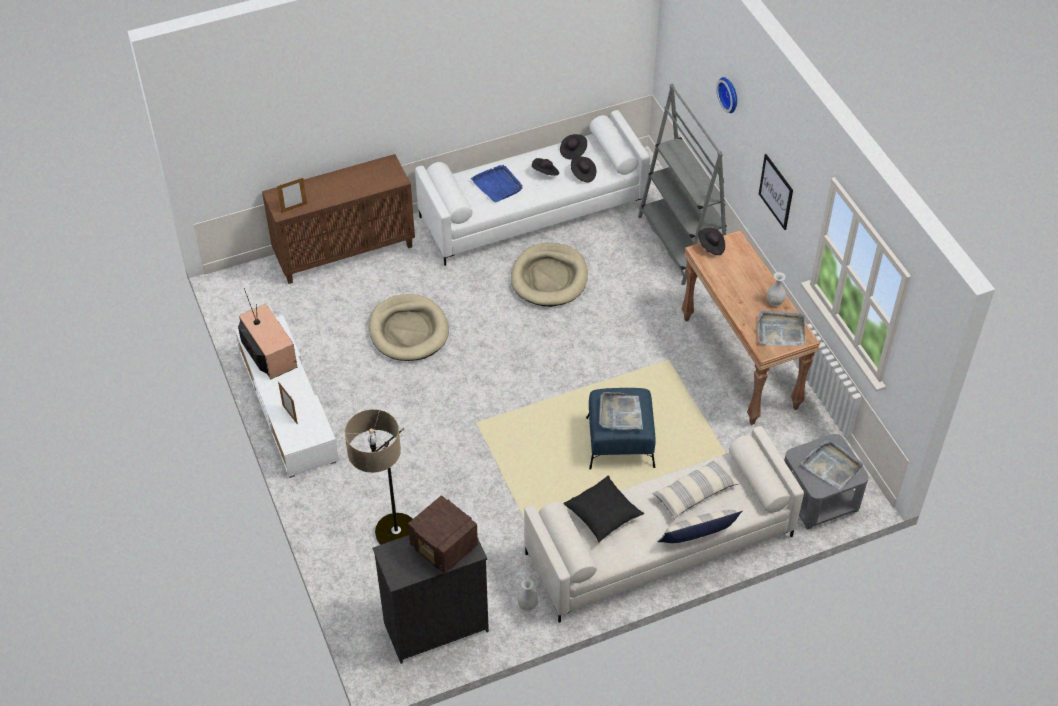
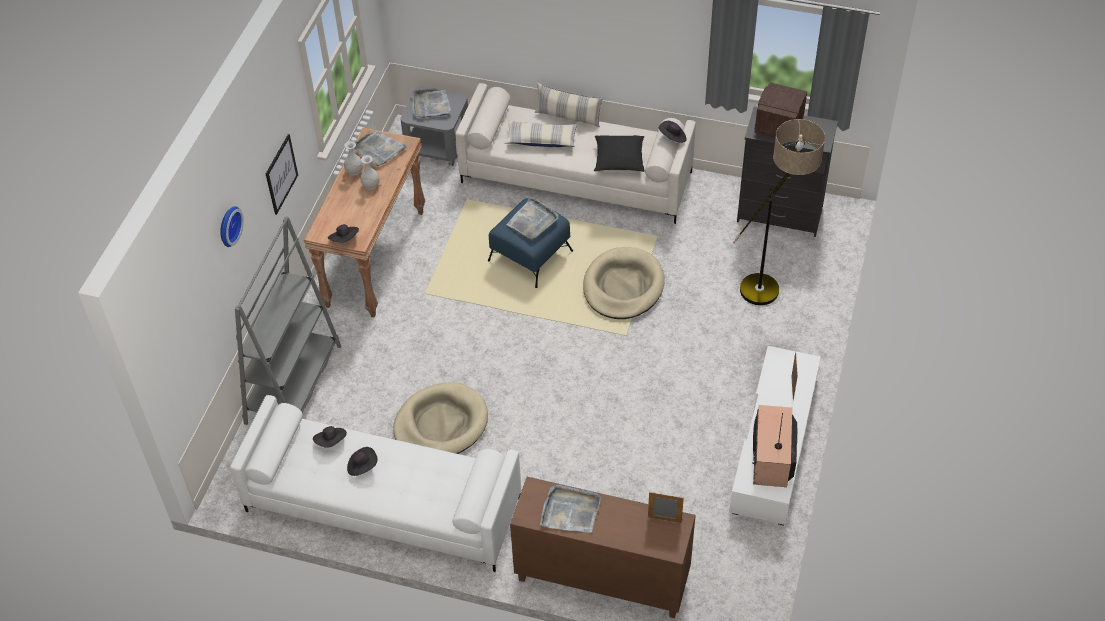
camera: 140 degrees left, 0 degrees up
beige dog bed [369,294,449,361] -> beige dog bed moved to [583,247,665,319]
radio [408,495,478,573] -> radio turned 150 degrees counterclockwise [754,82,807,138]
blue tray [471,165,523,203] -> none
white vase [518,579,538,611] -> white vase moved to [360,155,379,190]
black hat [560,134,587,160] -> black hat moved to [659,121,687,143]
none -> grey tray [540,484,601,533]

